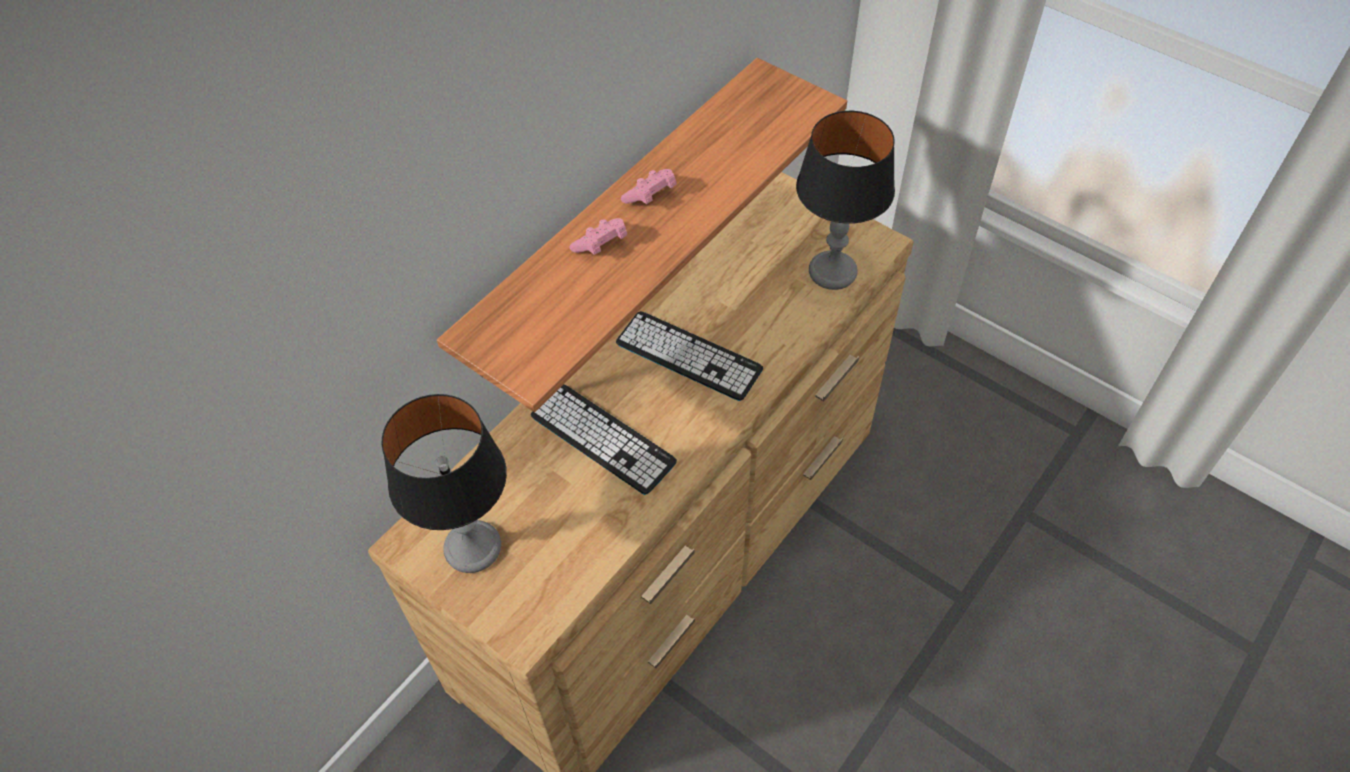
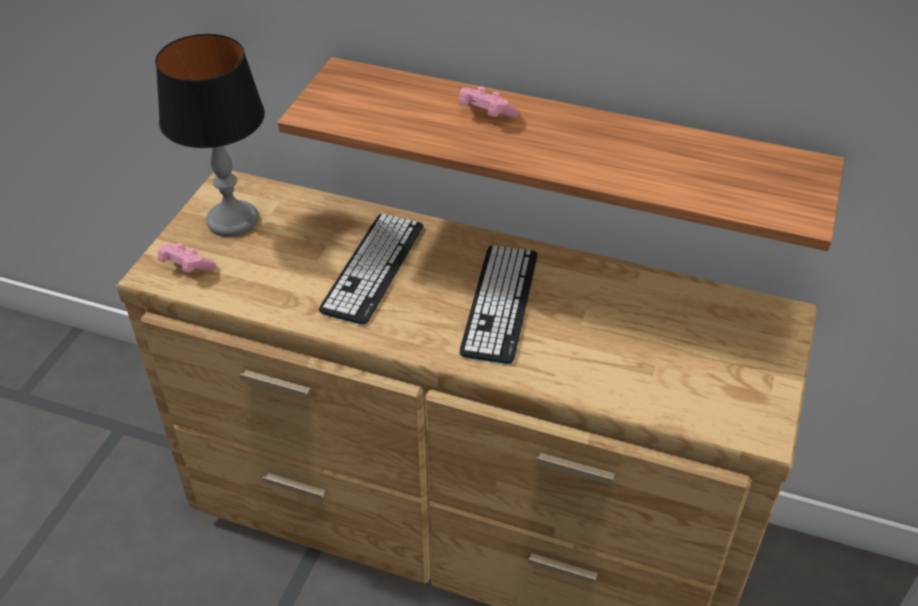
camera: 70 degrees right, 10 degrees down
pink game controller [621,169,676,204] -> pink game controller moved to [158,243,216,273]
table lamp [796,111,895,290] -> none

